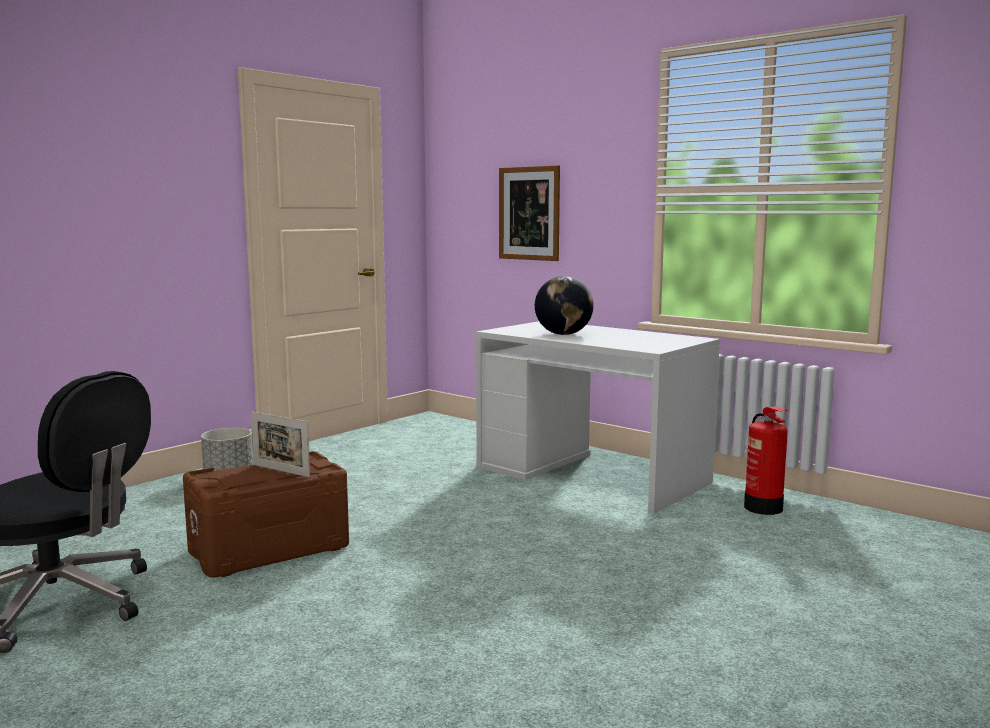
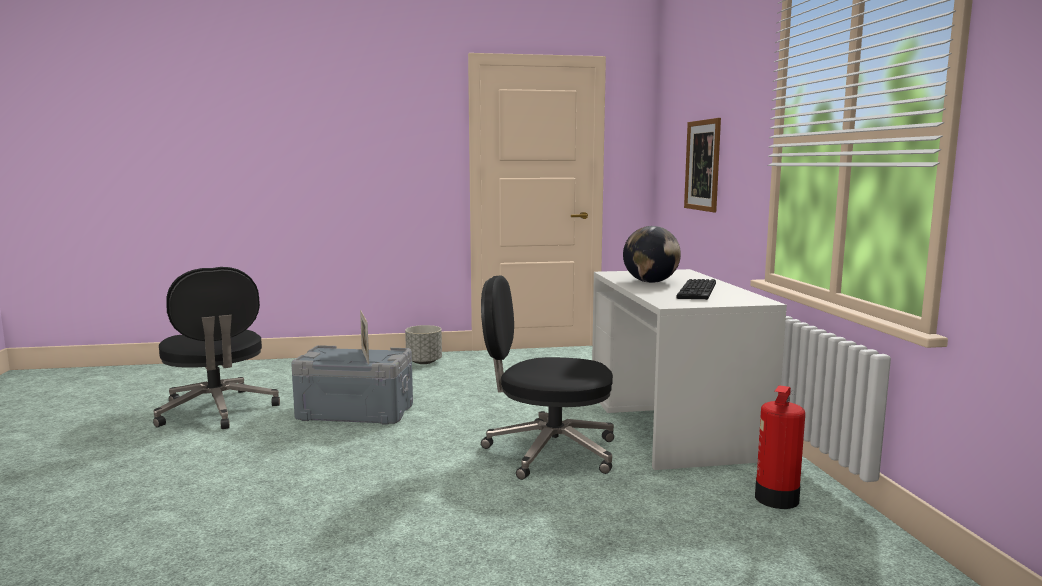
camera: 40 degrees right, 0 degrees up
brown storage box [183,451,349,578] -> grey storage box [291,345,413,425]
none -> black office chair [481,275,614,480]
none -> keyboard [676,279,716,300]

